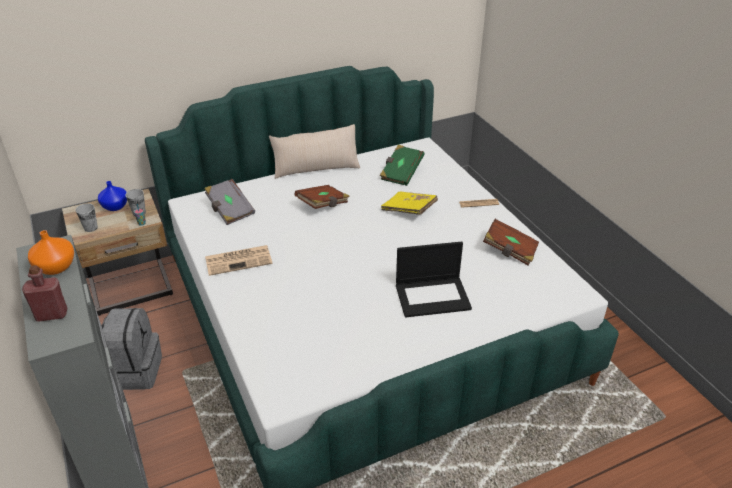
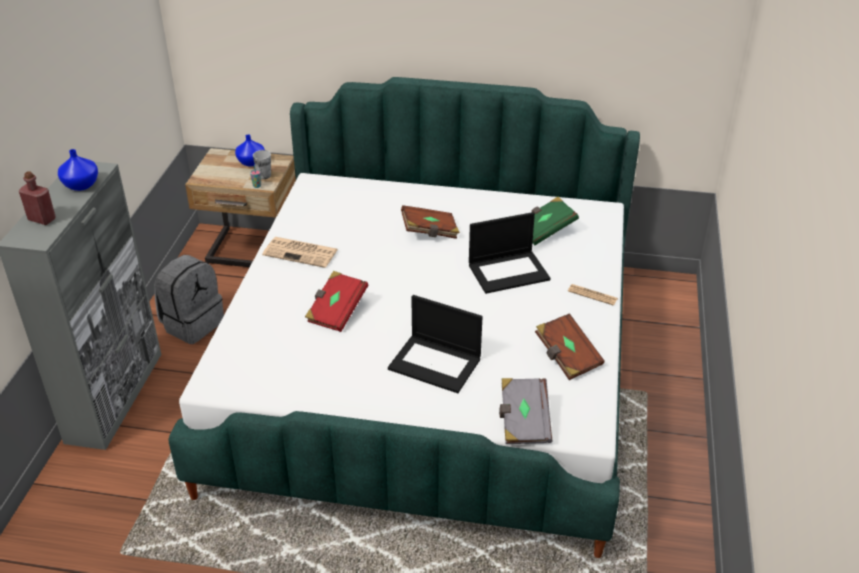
camera: 35 degrees right, 0 degrees up
orange vase [28,230,74,275] -> blue vase [58,149,98,191]
cup [76,203,98,232] -> none
grey book [204,179,255,225] -> grey book moved to [499,378,552,444]
beige pillow [269,124,360,179] -> none
yellow book [381,192,438,215] -> laptop [469,212,551,294]
none -> red book [305,271,368,332]

